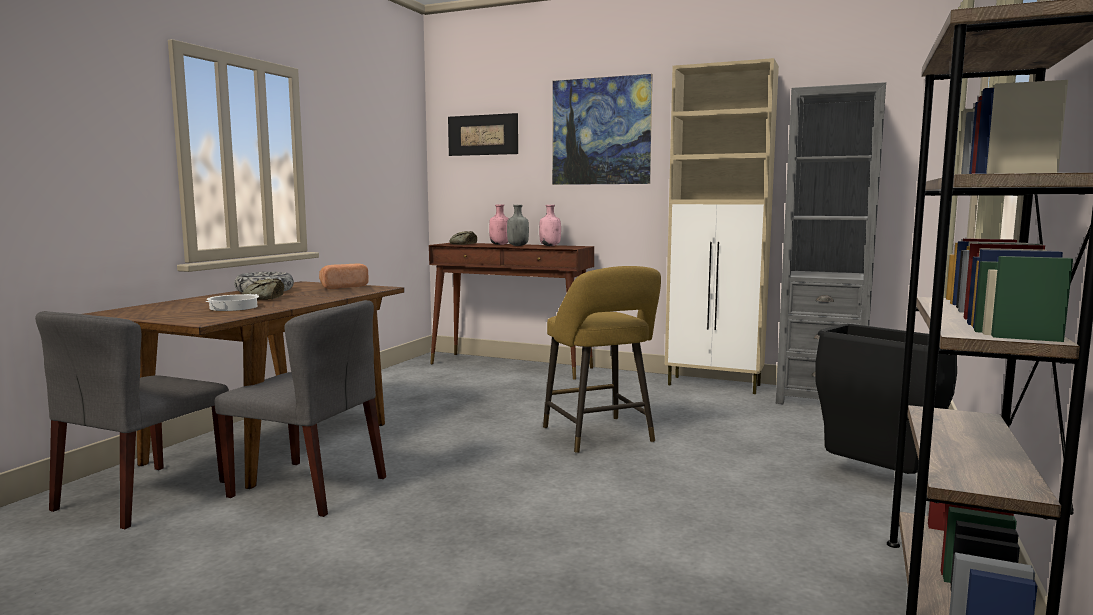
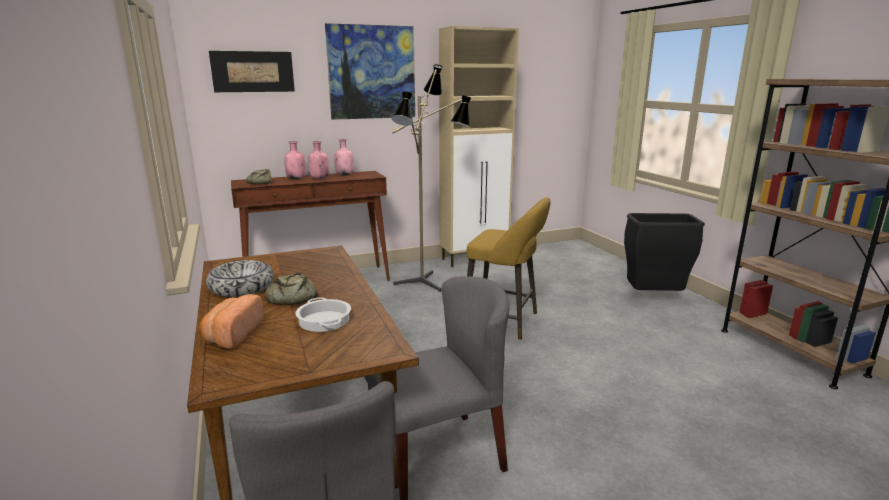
camera: 45 degrees left, 10 degrees up
bread [319,264,369,289] -> bread moved to [200,294,264,349]
grey bottle [507,205,529,246] -> pink bottle [308,141,329,179]
grey bookcase [776,82,886,404] -> none
none -> floor lamp [392,64,471,292]

